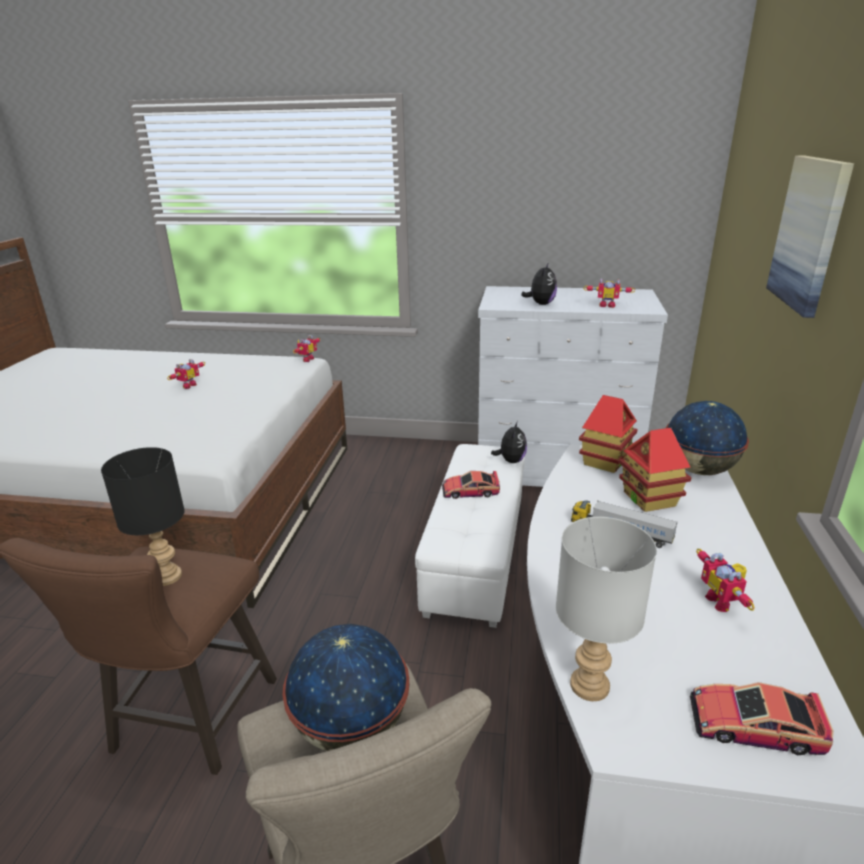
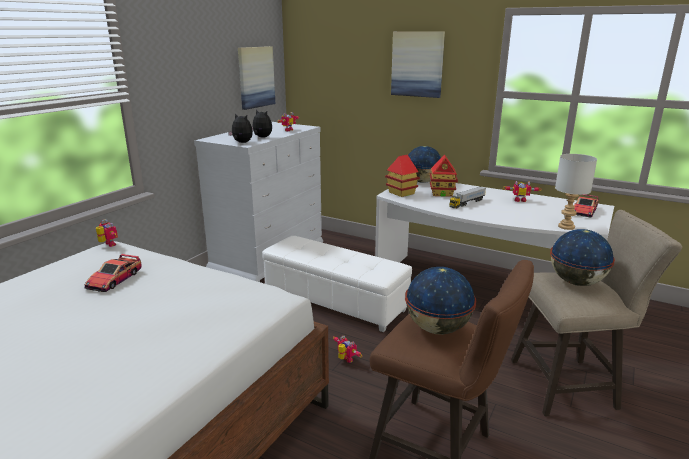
camera: 70 degrees left, 5 degrees down
black table lamp [101,447,185,586] -> globe [405,267,476,335]
toy robot [167,359,205,389] -> toy robot moved to [333,336,362,363]
toy car [442,471,500,499] -> toy car moved to [85,254,142,292]
plush toy [491,421,527,463] -> plush toy moved to [228,113,253,143]
none -> picture [238,46,275,110]

